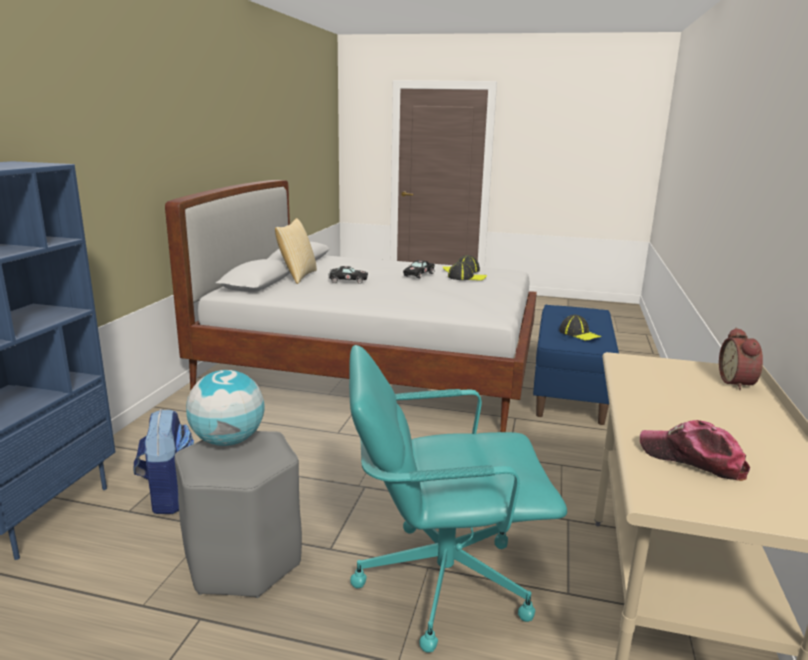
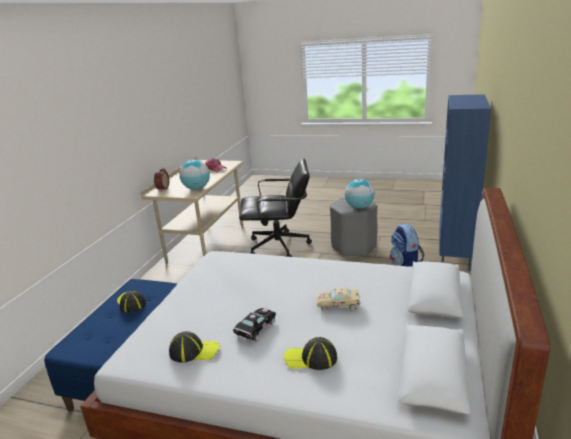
camera: 175 degrees left, 5 degrees up
pillow [275,218,317,284] -> none
black toy car [329,266,368,284] -> beige toy car [317,288,360,311]
turquoise office chair [349,345,567,653] -> black office chair [239,158,312,257]
cap [448,261,487,281] -> cap moved to [284,337,337,370]
none -> globe [179,160,210,190]

